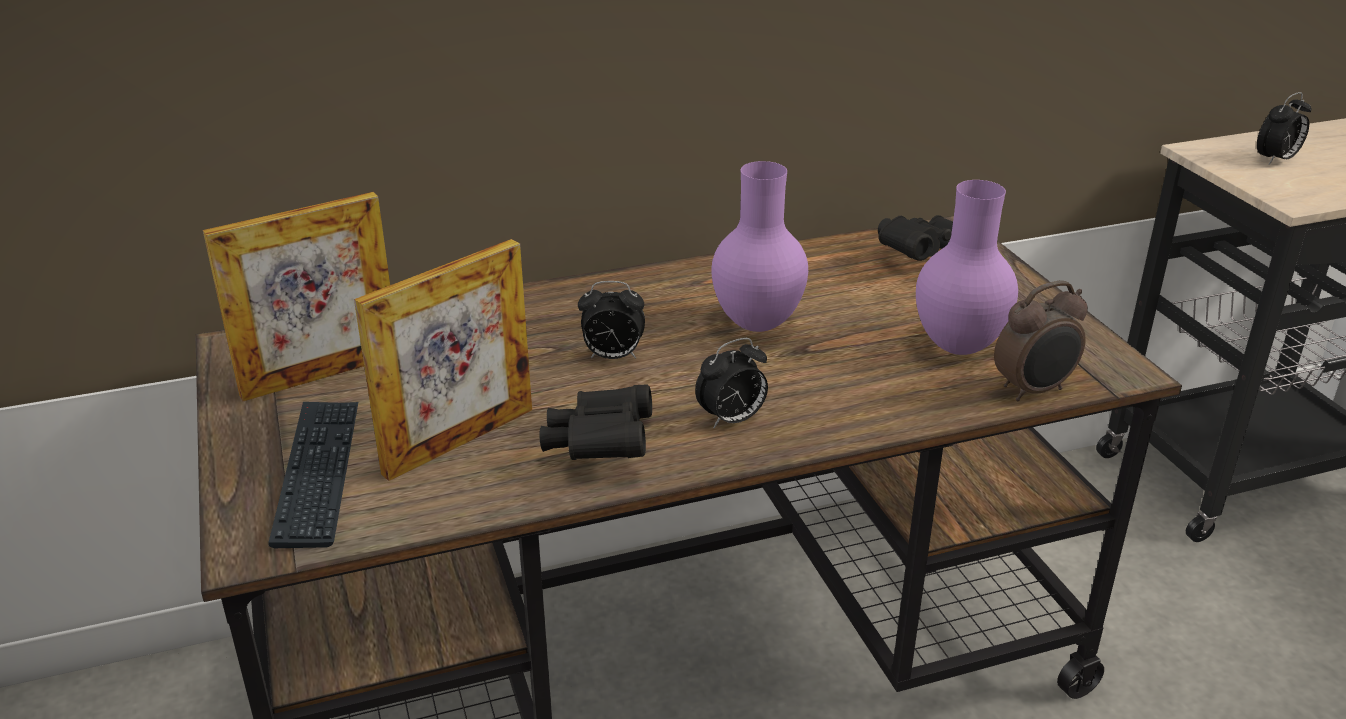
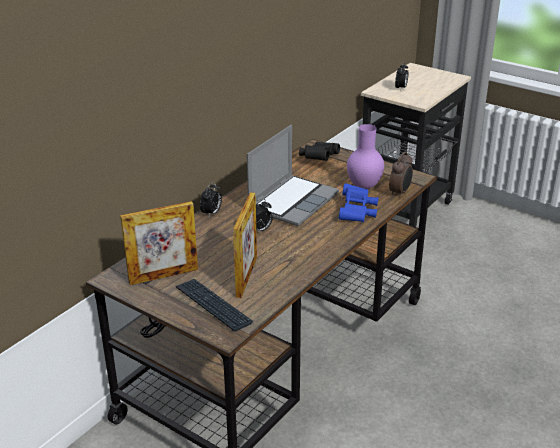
camera: 35 degrees left, 0 degrees up
picture frame [203,192,390,401] -> picture frame turned 45 degrees clockwise [120,201,198,285]
black binoculars [539,384,652,460] -> none
alarm clock [695,338,768,428] -> alarm clock moved to [200,182,222,216]
purple vase [711,161,808,332] -> laptop [247,125,339,227]
none -> blue binoculars [339,184,378,222]

